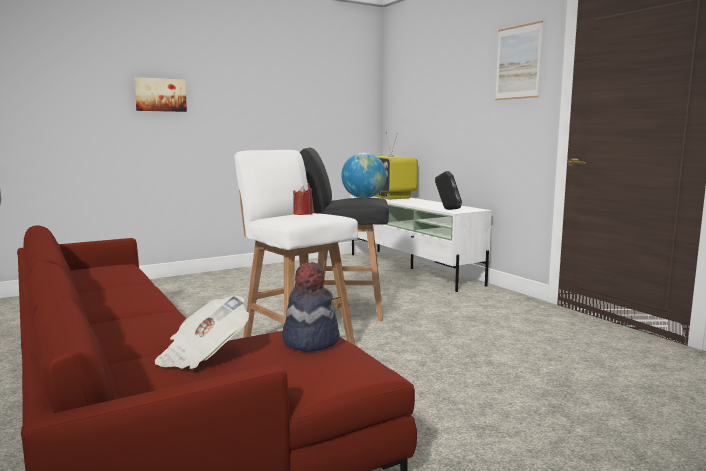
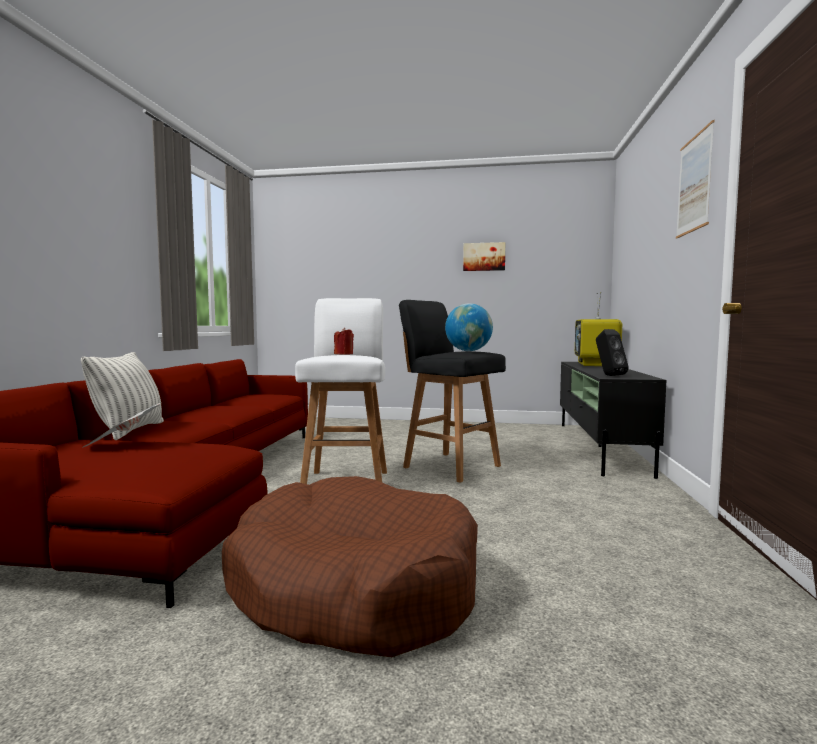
camera: 40 degrees right, 5 degrees down
picture [134,77,187,112] -> picture moved to [463,242,505,271]
hat [282,262,340,352] -> none
white tv stand [350,195,492,292] -> black tv stand [560,362,666,479]
none -> pillow [81,352,164,440]
none -> brown dog bed [222,476,478,657]

